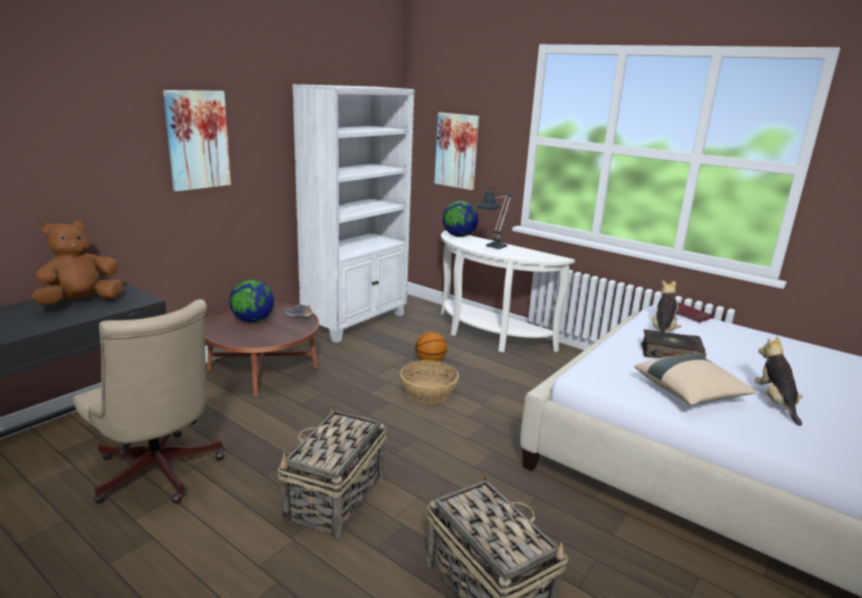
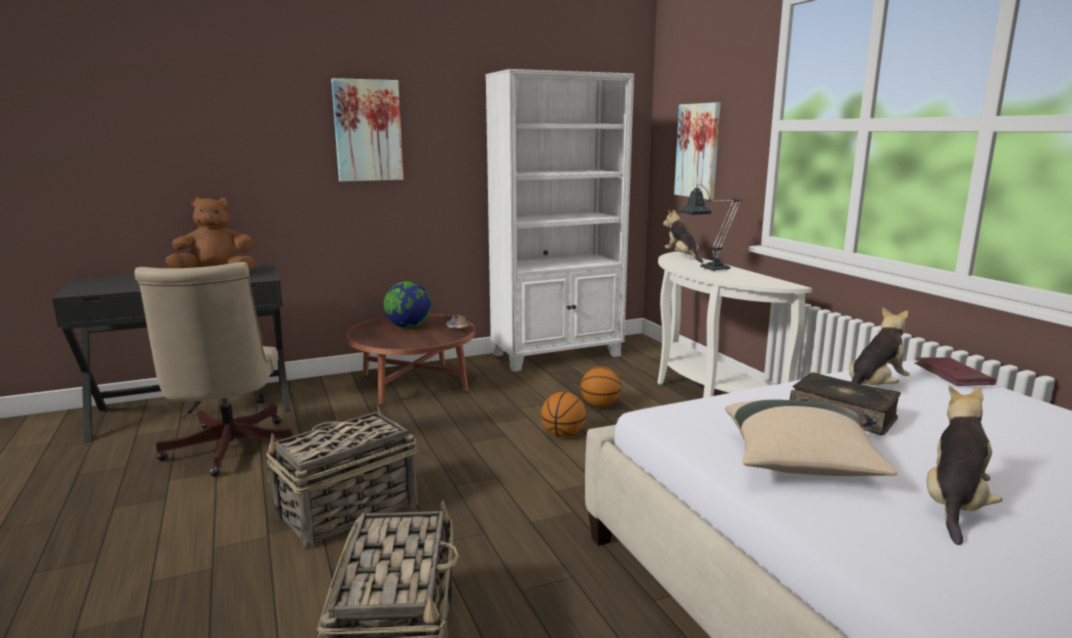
camera: 30 degrees right, 5 degrees down
basket [400,360,459,403] -> basketball [541,392,586,437]
globe [442,201,478,237] -> plush toy [663,210,703,263]

